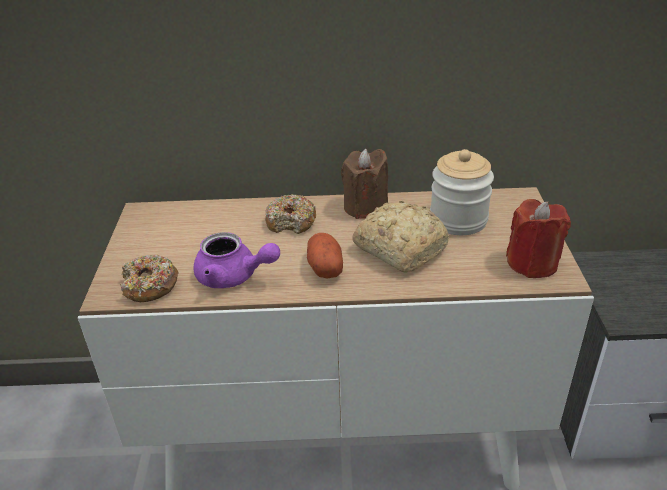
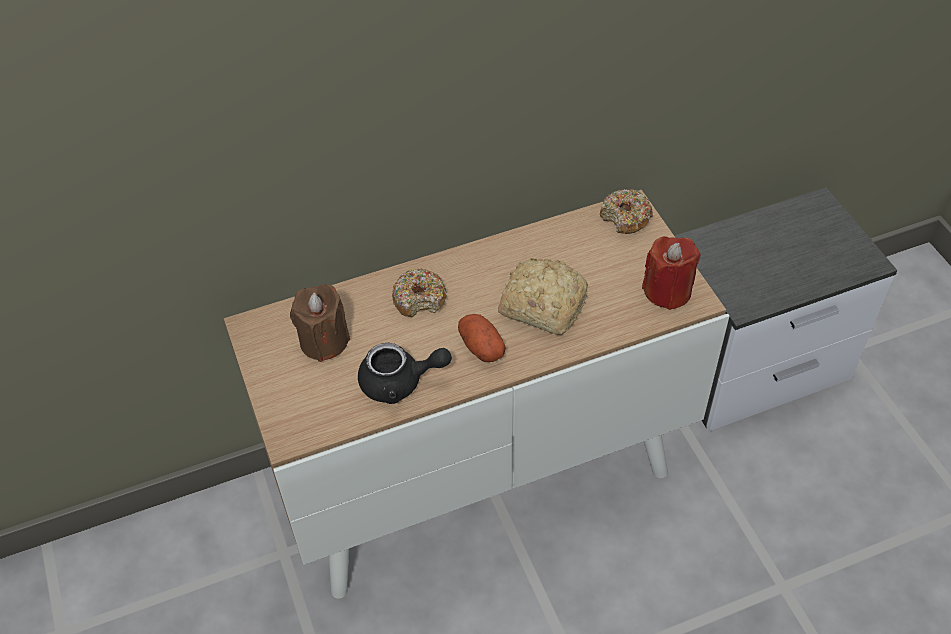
camera: 20 degrees left, 15 degrees up
donut [120,255,178,302] -> donut moved to [600,189,653,234]
purple teapot [193,232,280,288] -> black teapot [358,343,452,404]
brown candle [341,149,388,219] -> brown candle moved to [290,284,350,362]
jar [430,149,494,235] -> none

